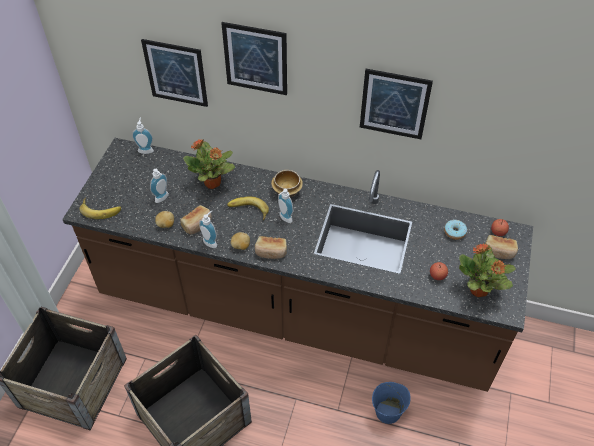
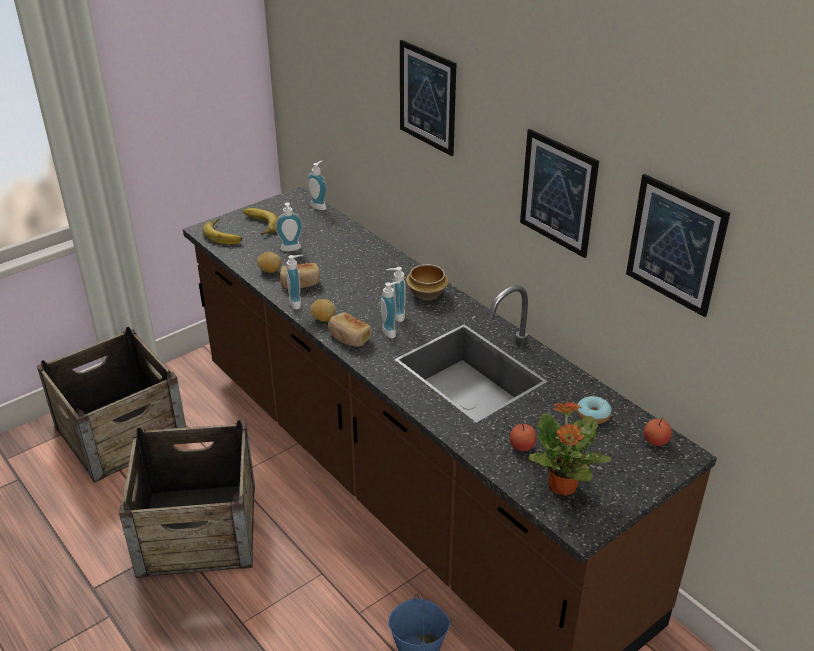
camera: 35 degrees right, 15 degrees down
picture [141,39,208,107] -> picture moved to [626,174,730,317]
potted plant [183,139,235,189] -> none
banana [227,197,269,220] -> banana moved to [243,208,278,235]
bread [485,235,518,259] -> none
none -> soap dispenser [381,282,400,338]

